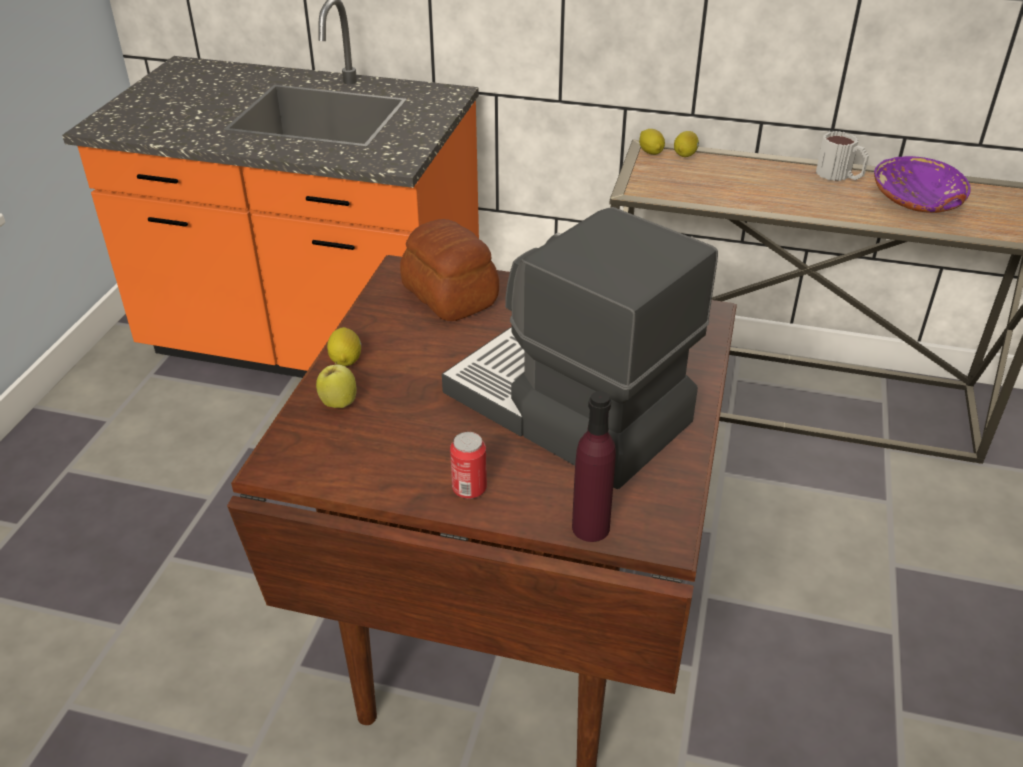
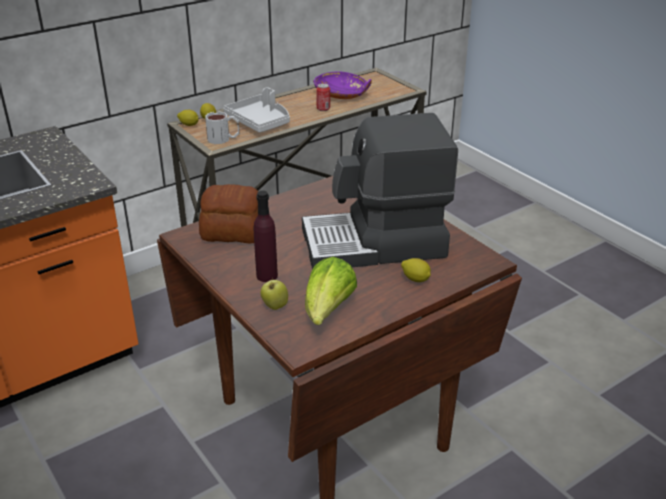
camera: 50 degrees left, 5 degrees down
lemon [327,327,361,366] -> lemon moved to [401,258,431,282]
can [450,432,487,499] -> can moved to [316,83,330,111]
purple bottle [572,391,616,542] -> purple bottle moved to [254,191,278,282]
mug [816,131,869,181] -> mug moved to [205,111,239,144]
none -> grey tray [223,87,290,133]
none -> lettuce [305,257,357,325]

